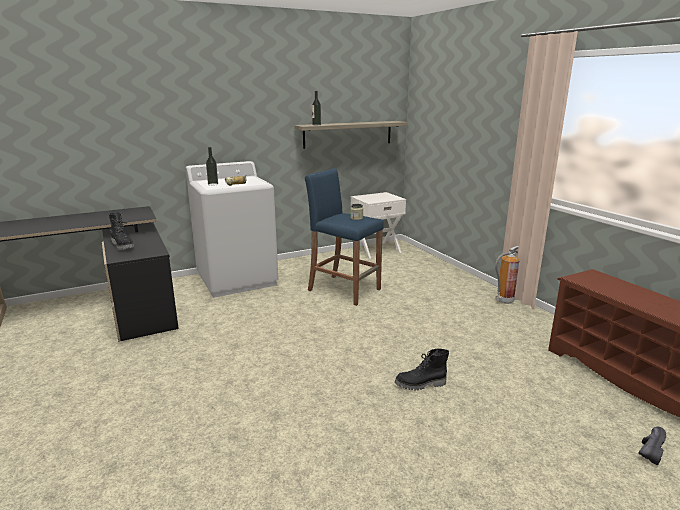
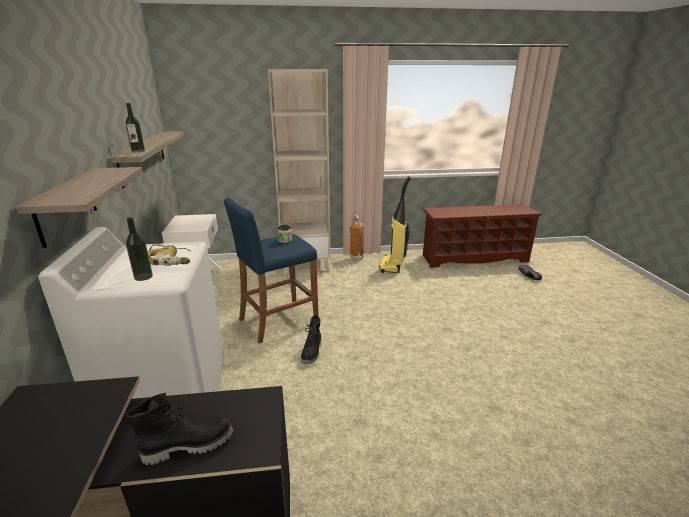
camera: 70 degrees left, 5 degrees up
black boot [395,349,449,391] -> black boot moved to [301,315,321,364]
none -> shelf [16,167,143,248]
none -> beige bookcase [268,69,331,274]
none -> vacuum cleaner [379,176,411,273]

